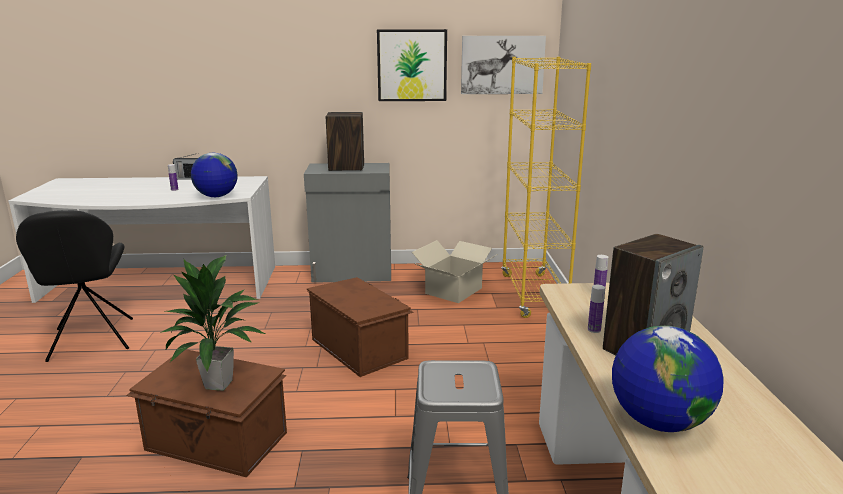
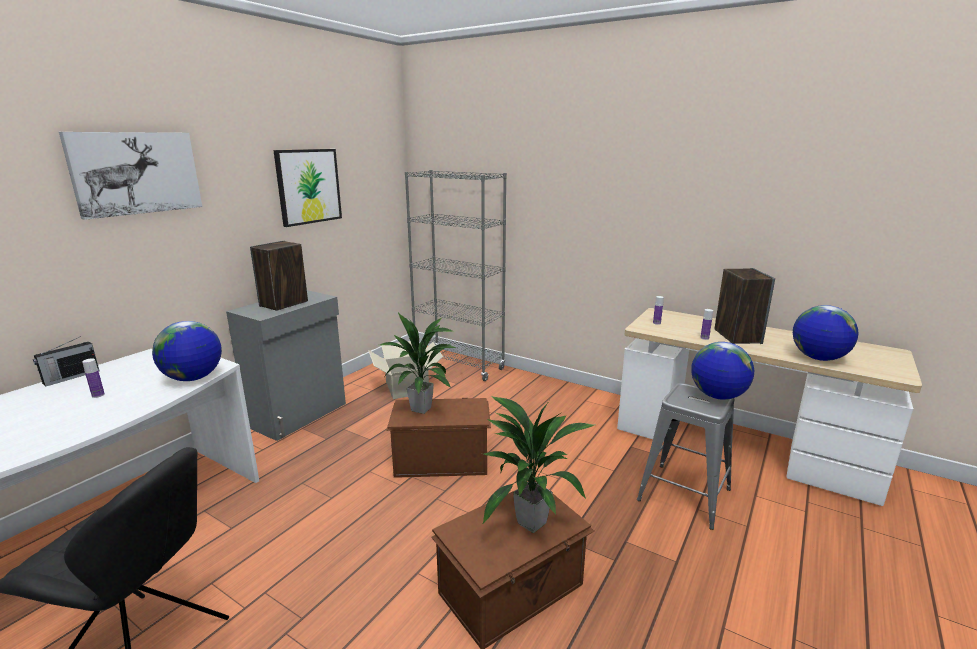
camera: 55 degrees left, 0 degrees up
picture [461,36,546,94] -> picture moved to [59,132,202,220]
yellow bookcase [501,57,591,318] -> grey bookcase [405,170,507,381]
none -> potted plant [376,312,457,414]
none -> globe [691,342,754,400]

